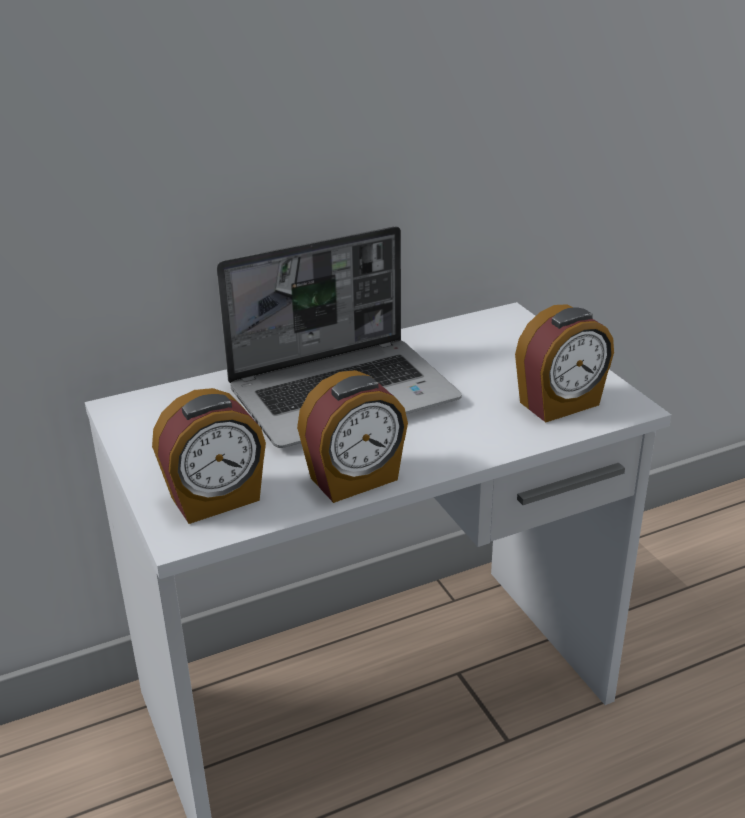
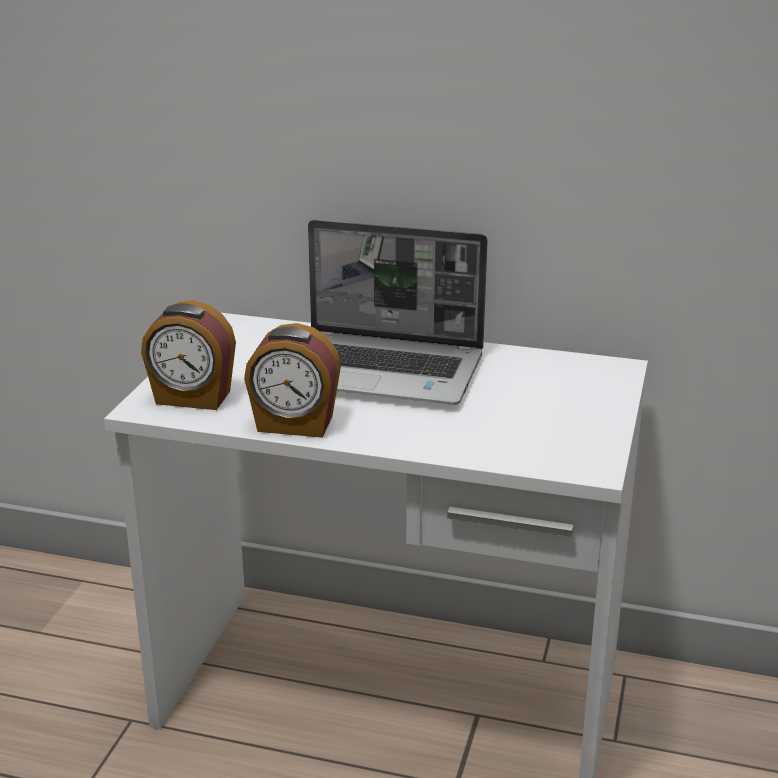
camera: 40 degrees right, 5 degrees down
alarm clock [515,304,614,422] -> none

